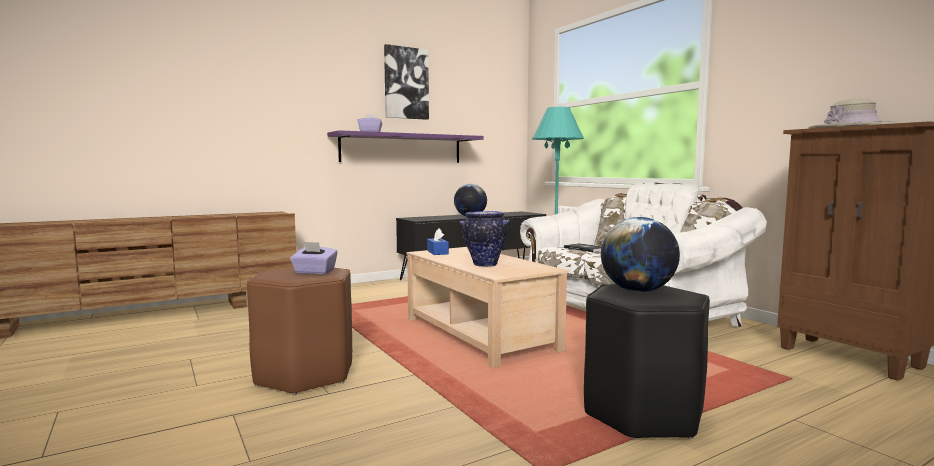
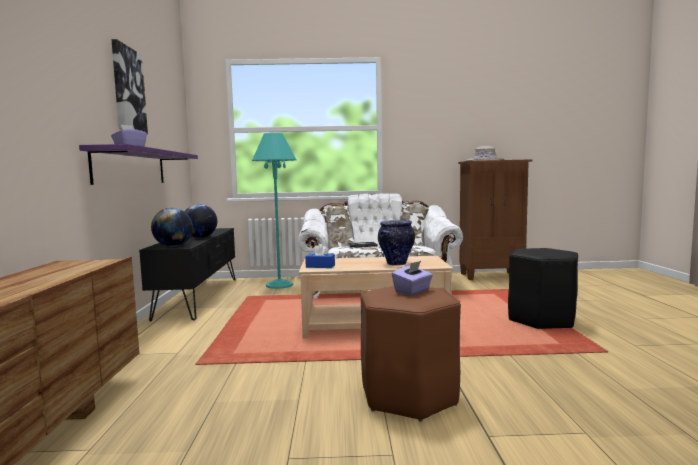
camera: 60 degrees left, 0 degrees up
globe [601,217,680,292] -> globe moved to [151,208,193,247]

